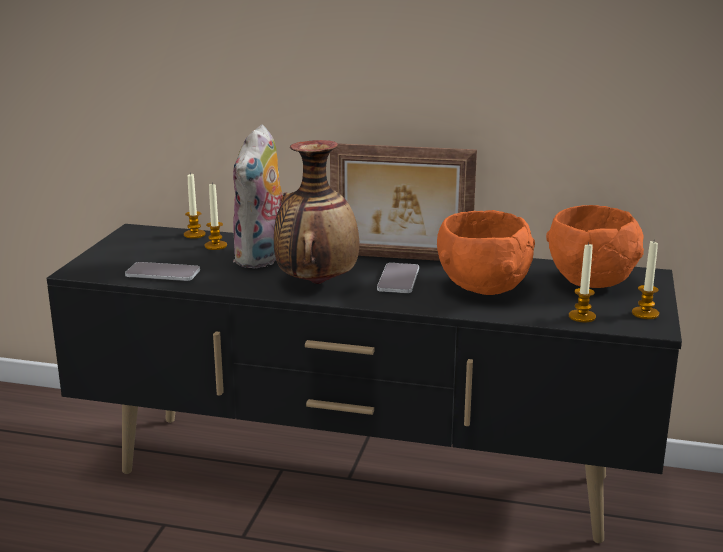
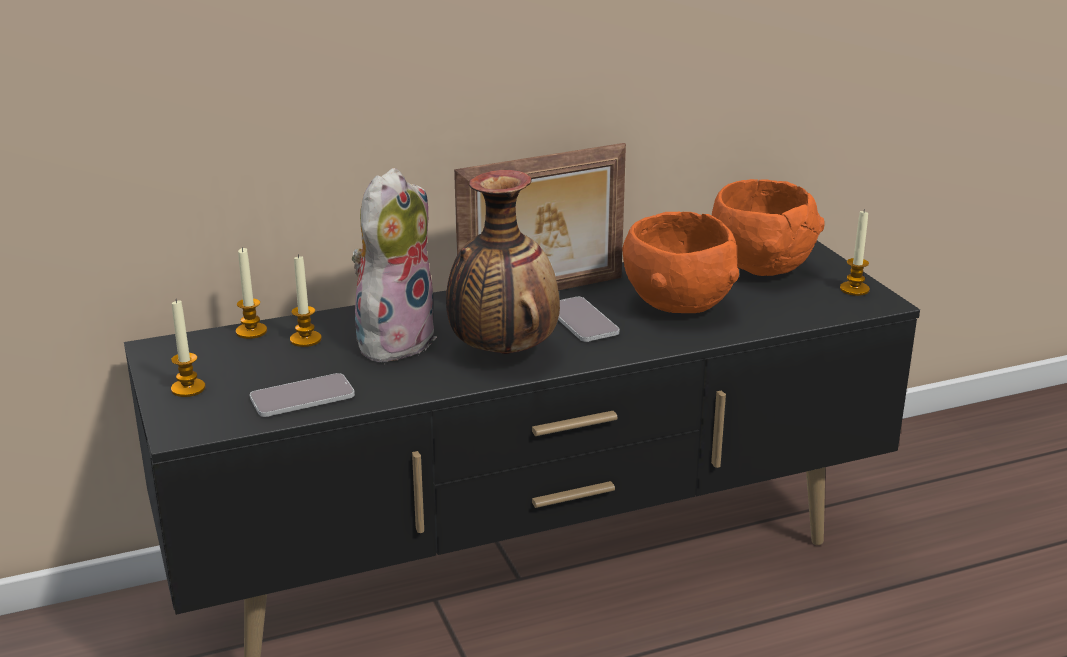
camera: 35 degrees left, 5 degrees up
plush toy [233,124,284,269] -> plush toy turned 135 degrees counterclockwise [352,168,437,364]
candle [569,243,596,323] -> candle moved to [171,300,205,397]

